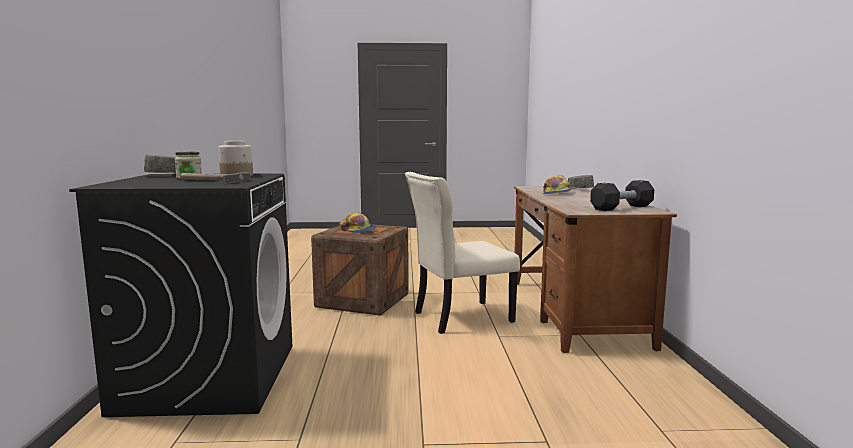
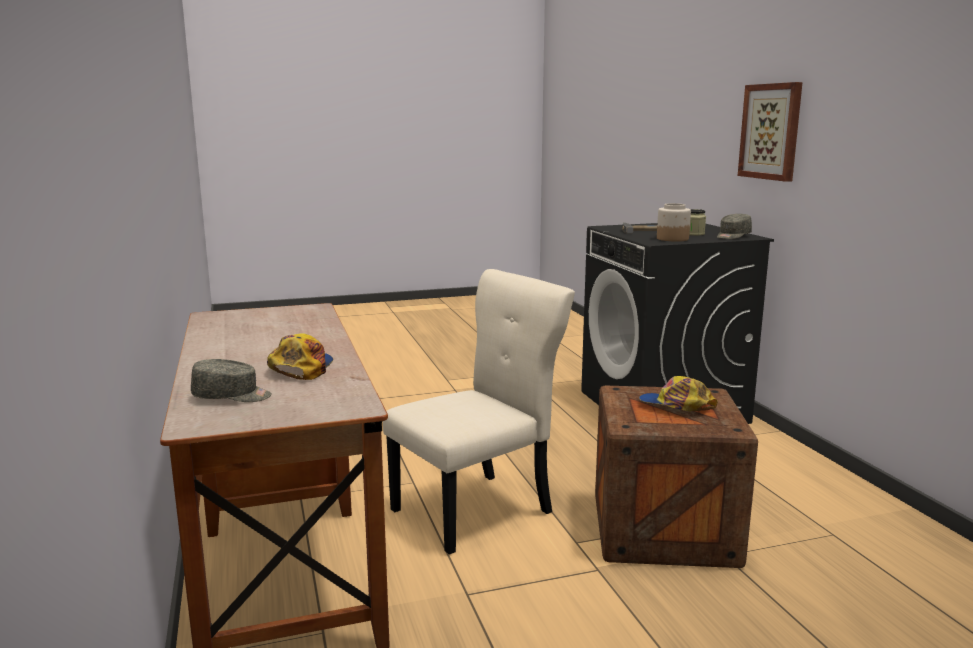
camera: 165 degrees right, 5 degrees up
black dumbbell [590,180,654,211] -> none
none -> picture [738,82,803,182]

